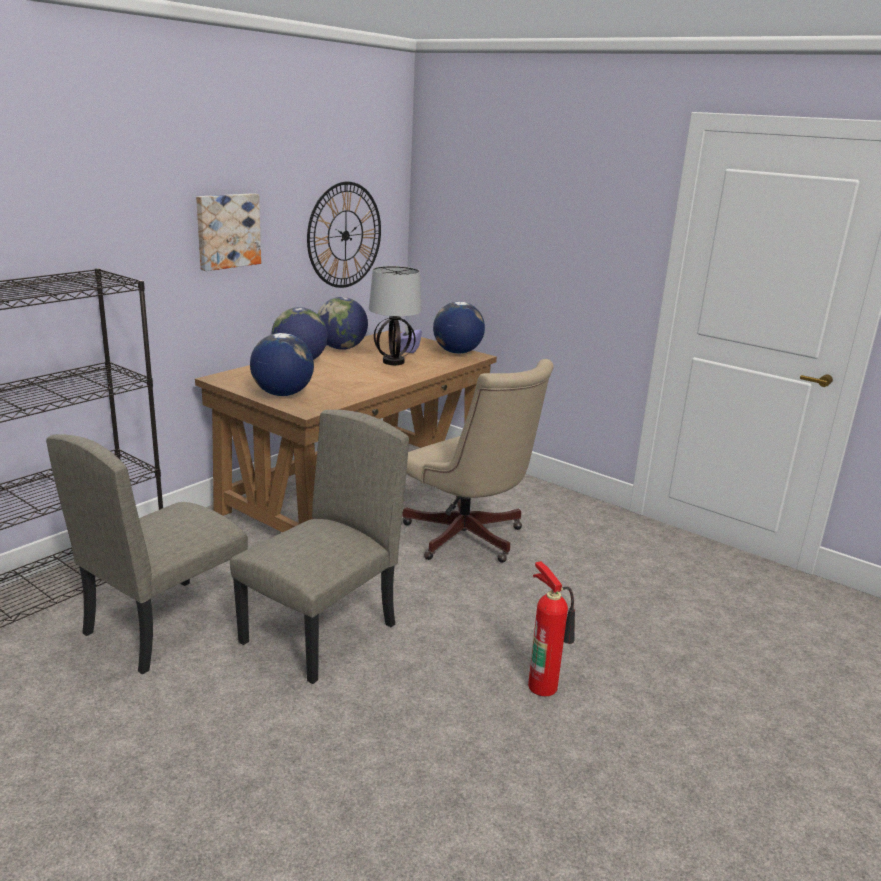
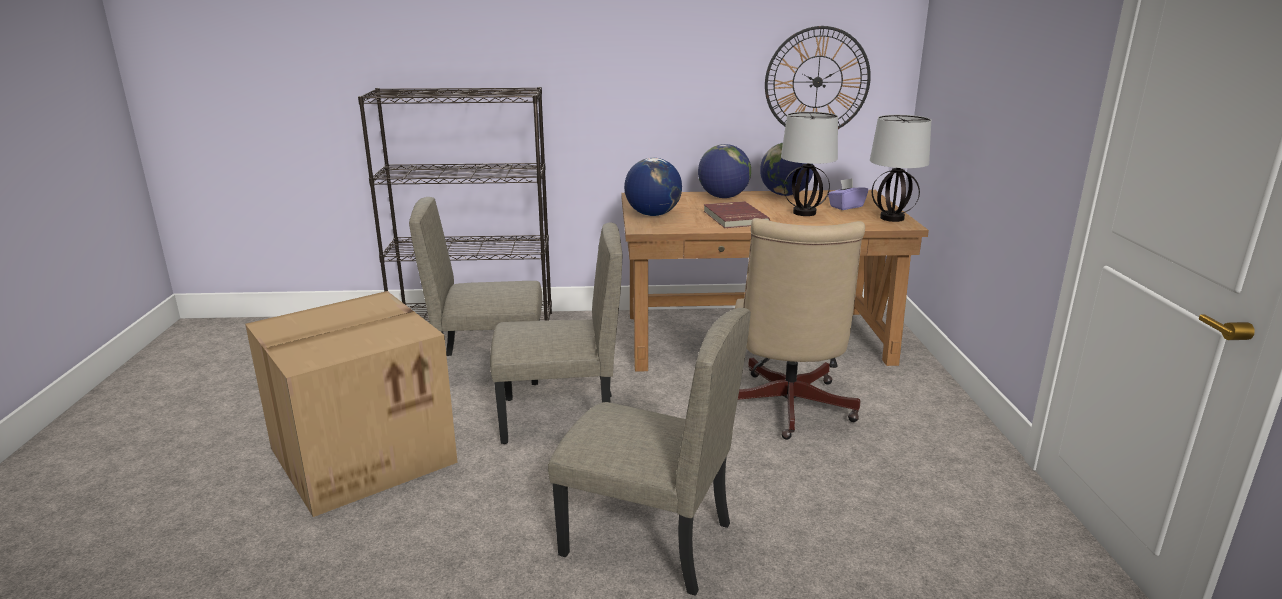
camera: 50 degrees right, 0 degrees up
picture [196,193,261,271] -> none
globe [433,301,485,354] -> table lamp [870,115,931,222]
fire extinguisher [528,561,575,696] -> beige chair [548,308,751,596]
none -> cardboard box [245,291,458,517]
none -> red book [704,201,770,228]

